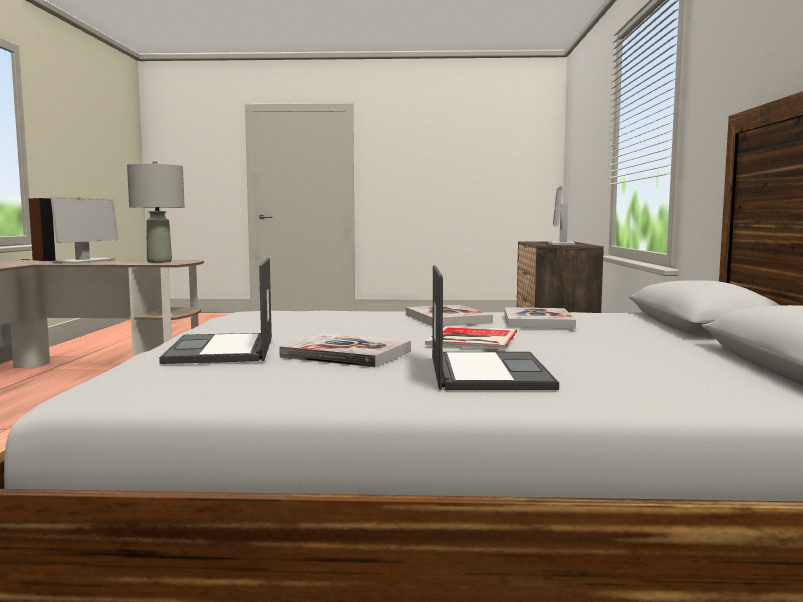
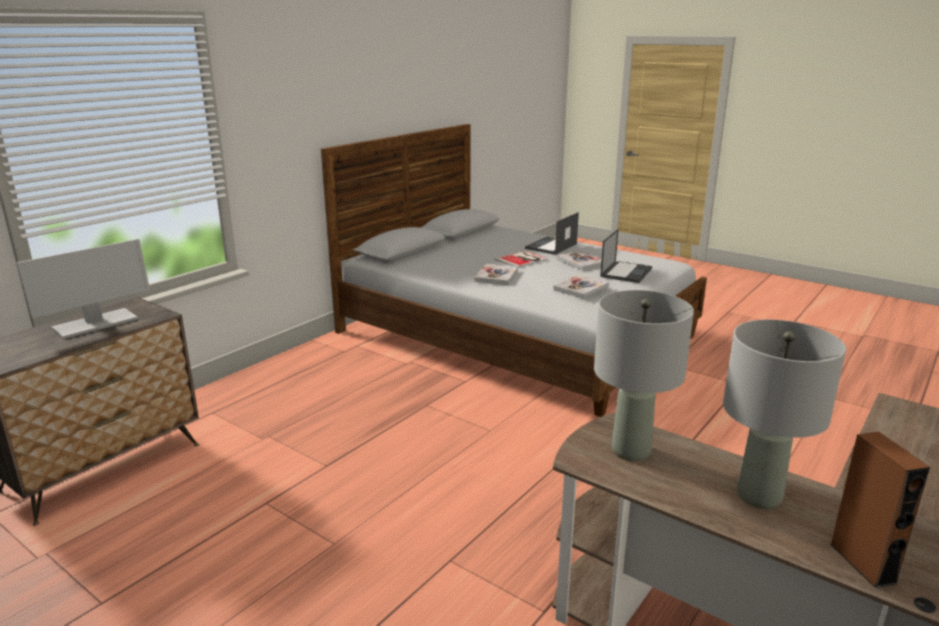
camera: 145 degrees left, 15 degrees up
monitor [50,196,119,264] -> grey table lamp [723,319,846,509]
book [505,307,576,329] -> book moved to [553,275,609,299]

